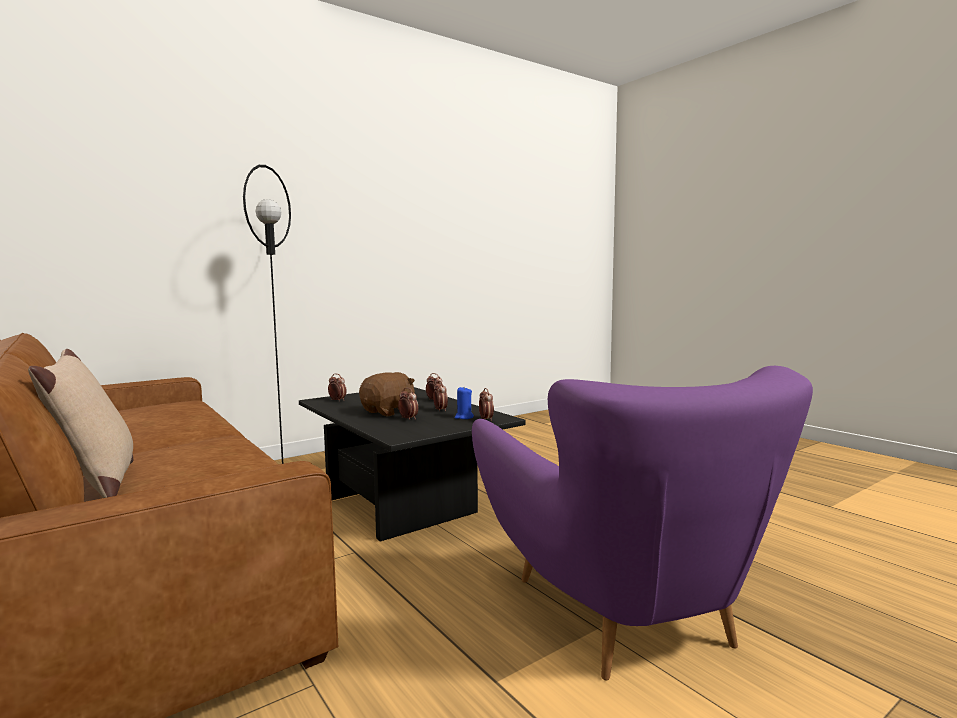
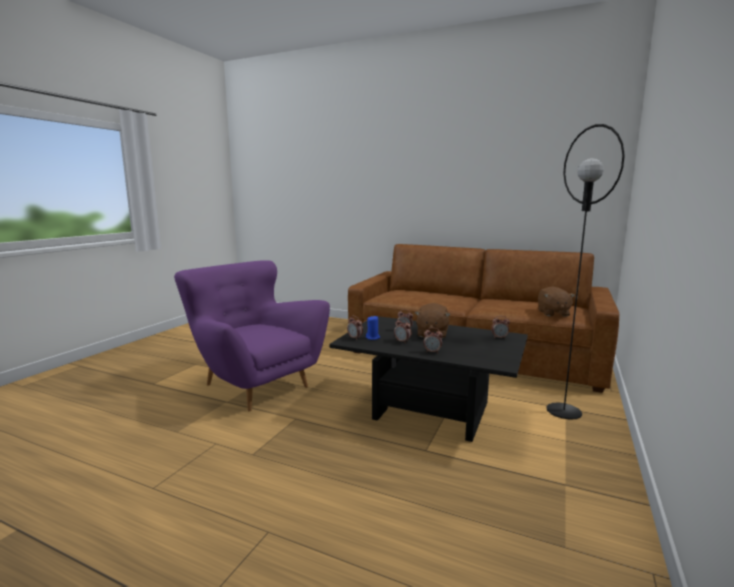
camera: 150 degrees right, 5 degrees up
beige pillow [28,349,133,498] -> none
none -> brown plush toy [538,287,575,317]

